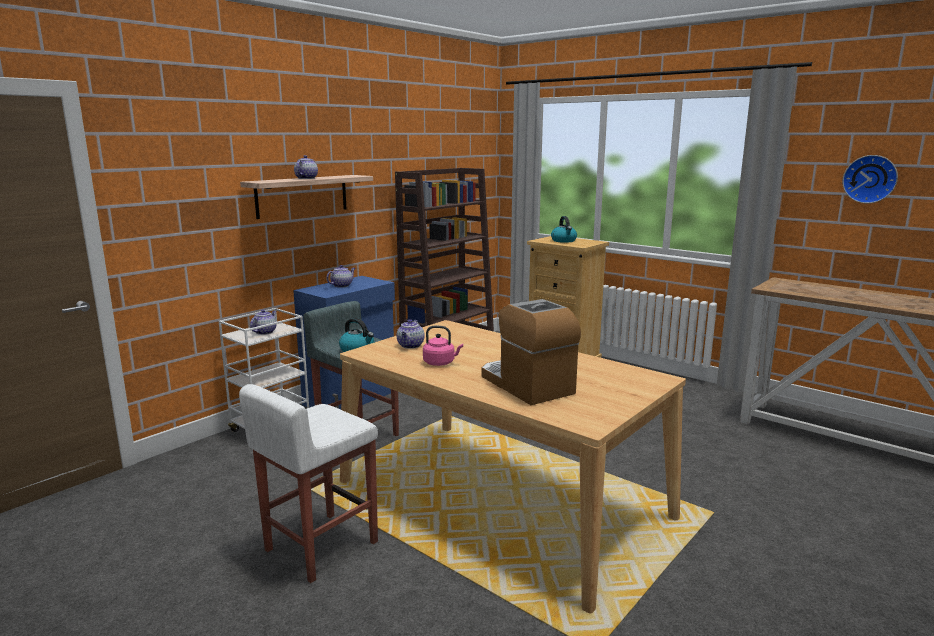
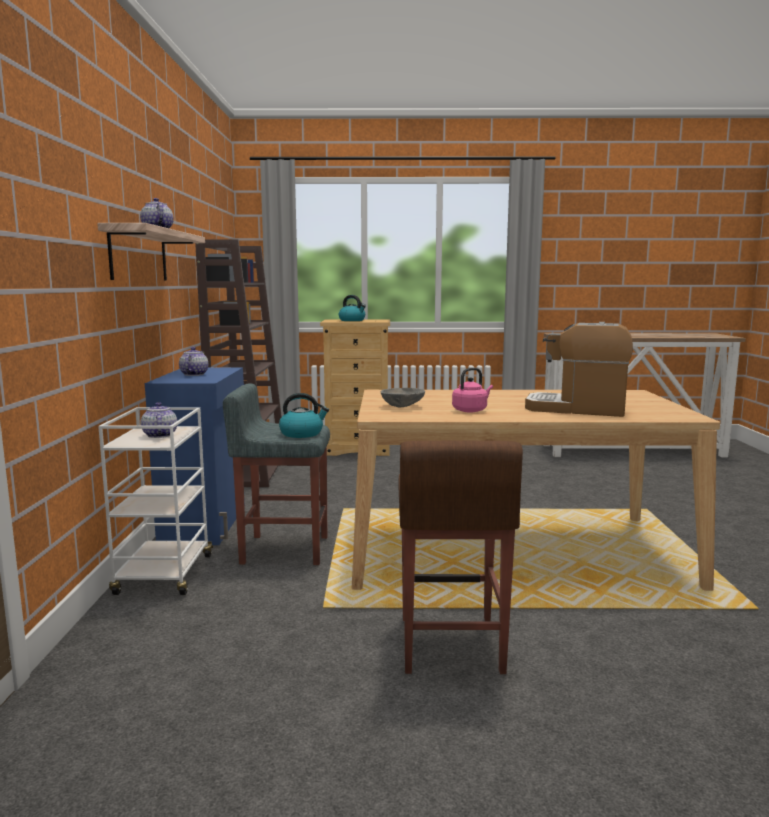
camera: 40 degrees left, 5 degrees down
white stool [239,384,378,583] -> brown stool [398,441,523,674]
teapot [396,319,425,349] -> grey bowl [381,388,425,408]
wall clock [842,155,898,204] -> none

